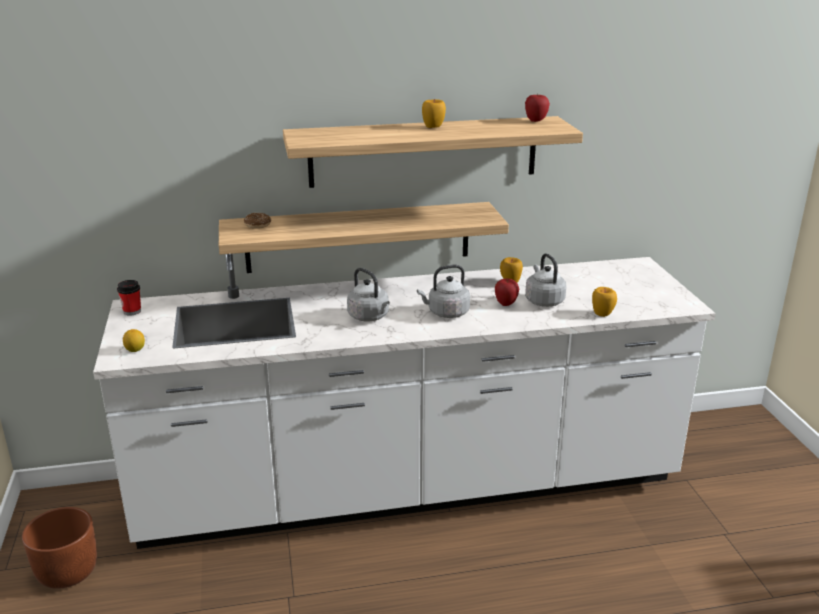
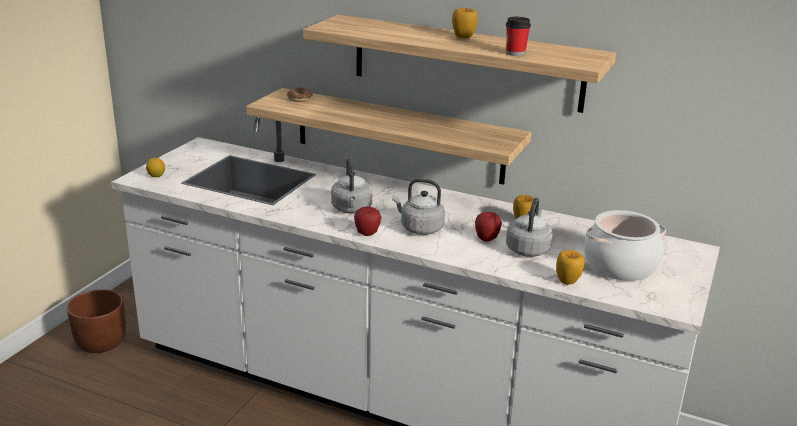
camera: 35 degrees right, 0 degrees up
cup [117,280,141,316] -> cup moved to [506,17,531,56]
apple [525,93,550,122] -> apple moved to [354,206,381,236]
none -> cooking pot [584,210,666,281]

